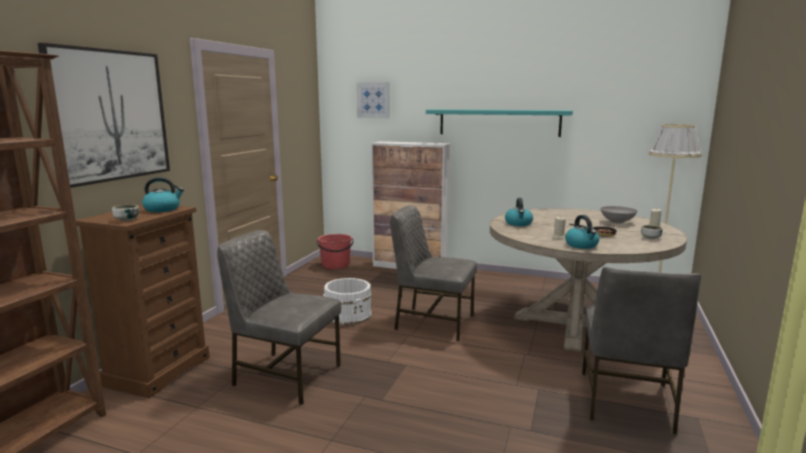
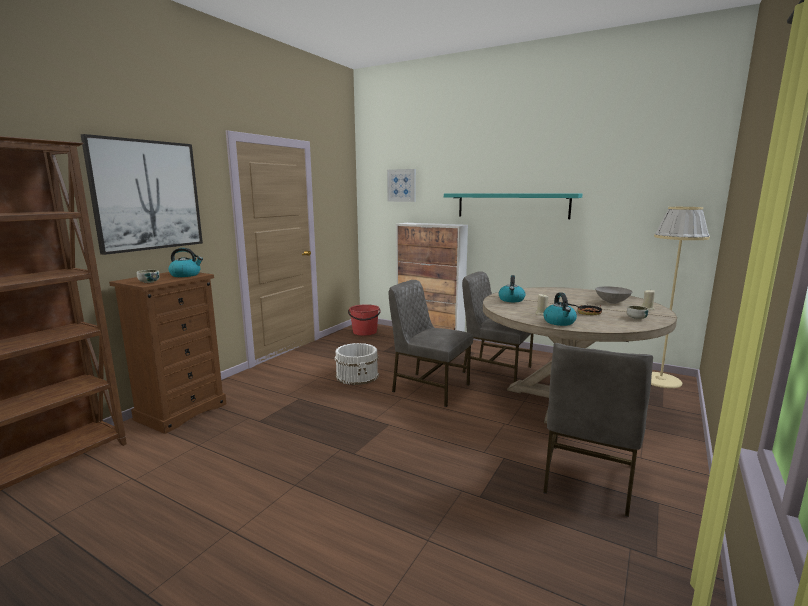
camera: 10 degrees right, 0 degrees up
grey chair [217,230,341,405] -> grey chair moved to [462,271,534,382]

